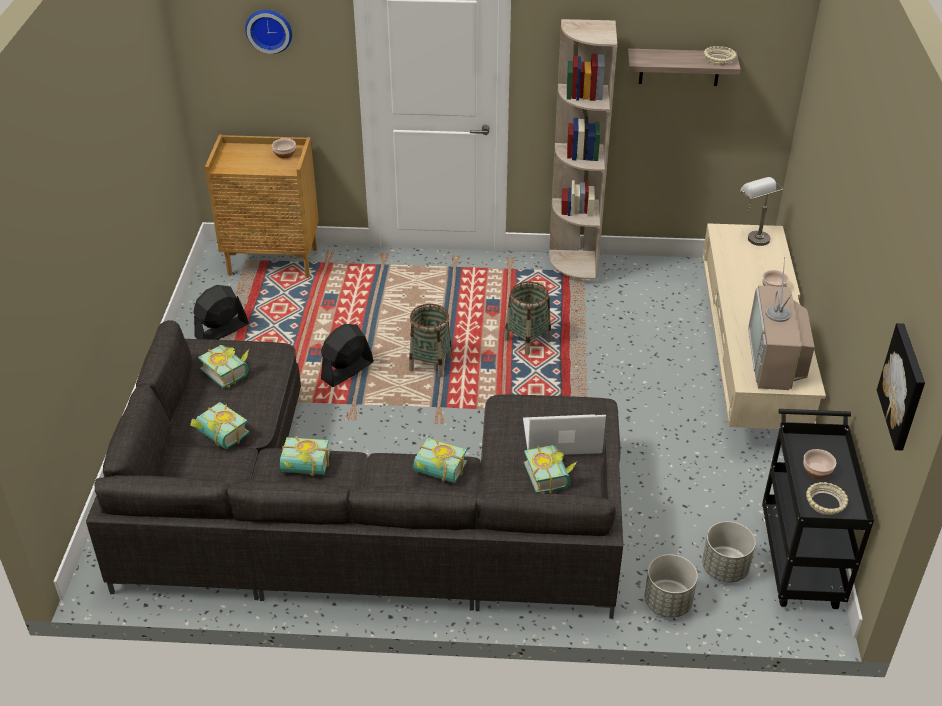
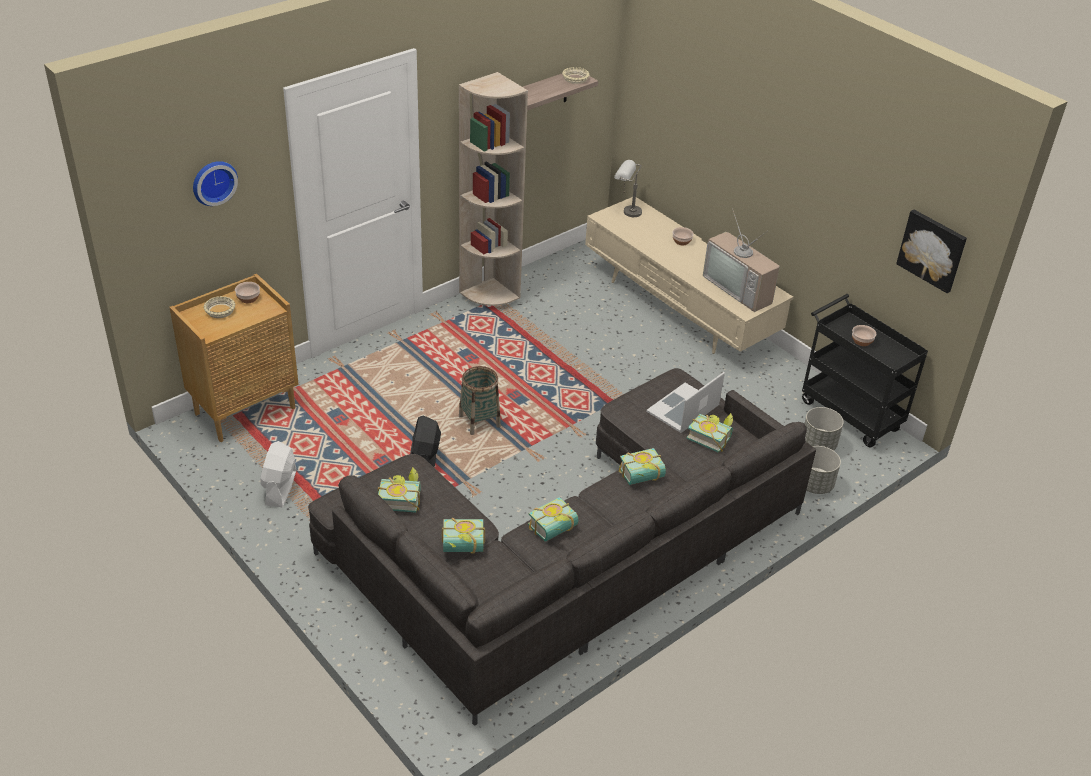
camera: 45 degrees left, 0 degrees up
black fan [194,285,249,340] -> white fan [260,441,297,507]
basket [504,281,551,355] -> none
beige bowl [806,482,848,515] -> beige bowl moved to [203,296,235,318]

